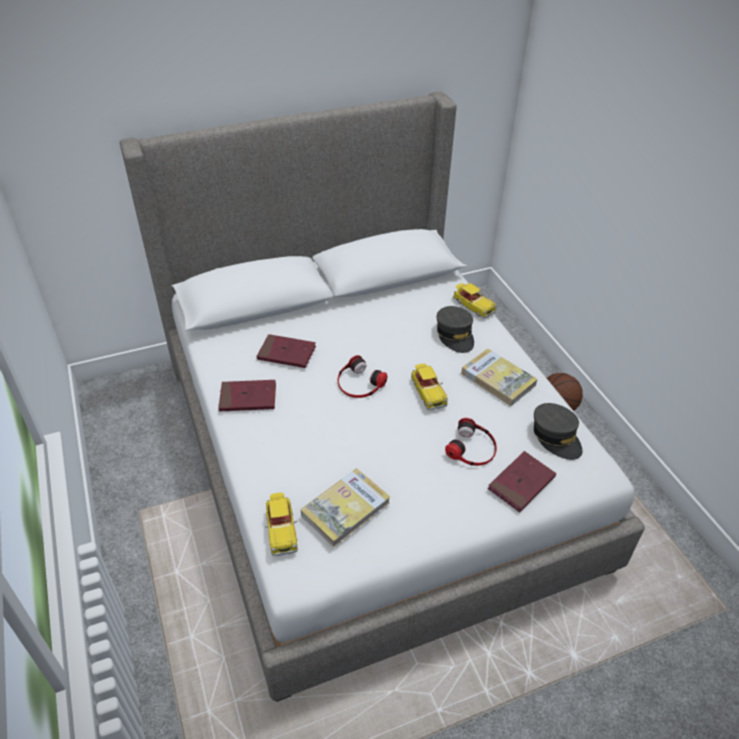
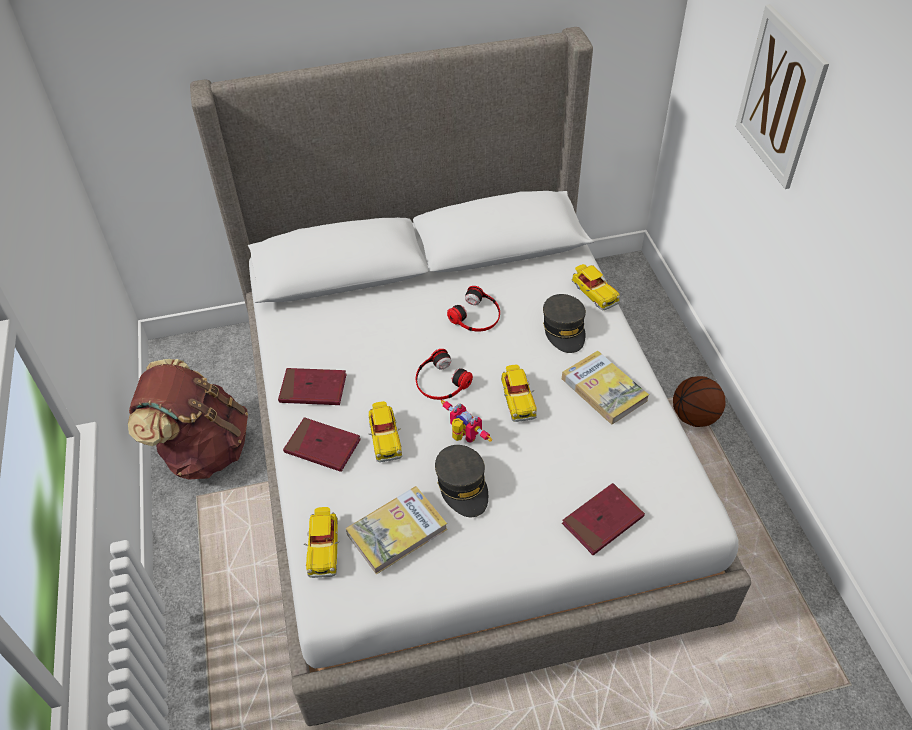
camera: 10 degrees right, 5 degrees up
red book [256,334,316,368] -> red book moved to [283,417,361,472]
headphones [445,418,497,466] -> headphones moved to [447,286,500,332]
grey cap [534,403,582,460] -> grey cap moved to [435,445,488,517]
none -> brown backpack [128,359,248,479]
none -> toy car [369,401,402,462]
none -> toy robot [441,400,492,443]
none -> picture [735,4,829,189]

